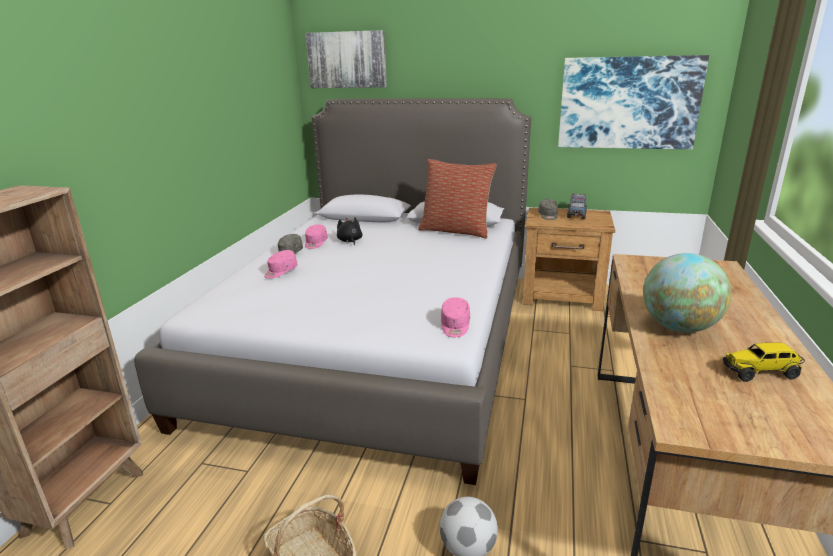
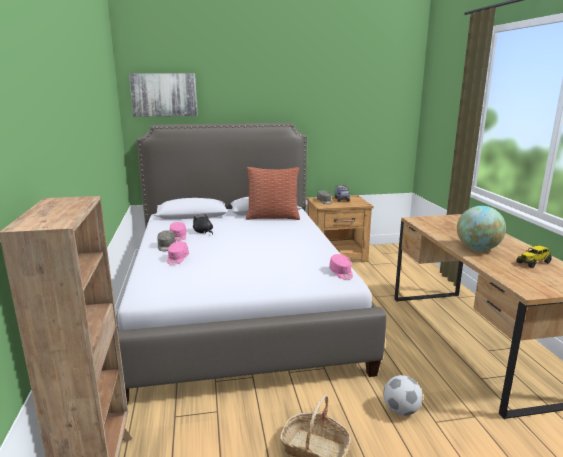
camera: 25 degrees left, 5 degrees down
picture [558,55,709,149] -> none

